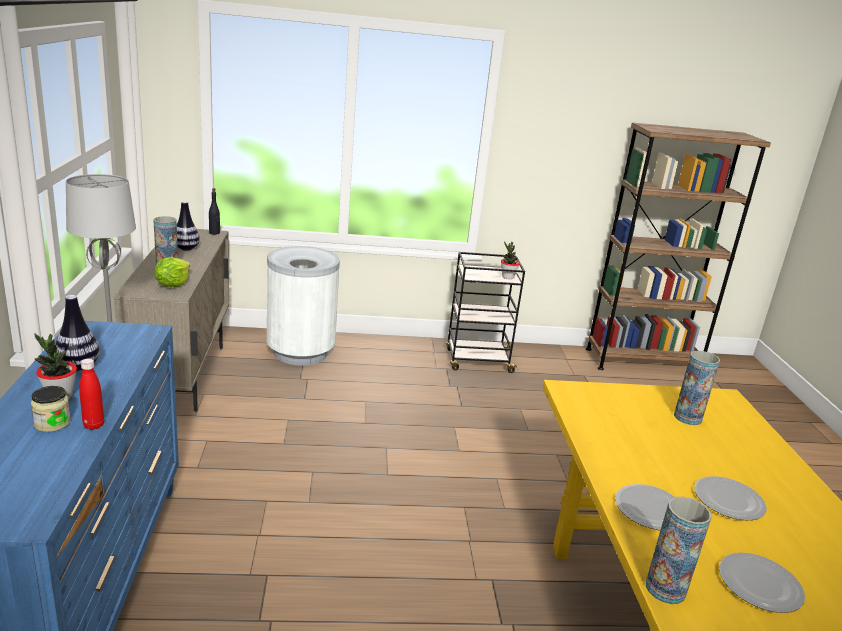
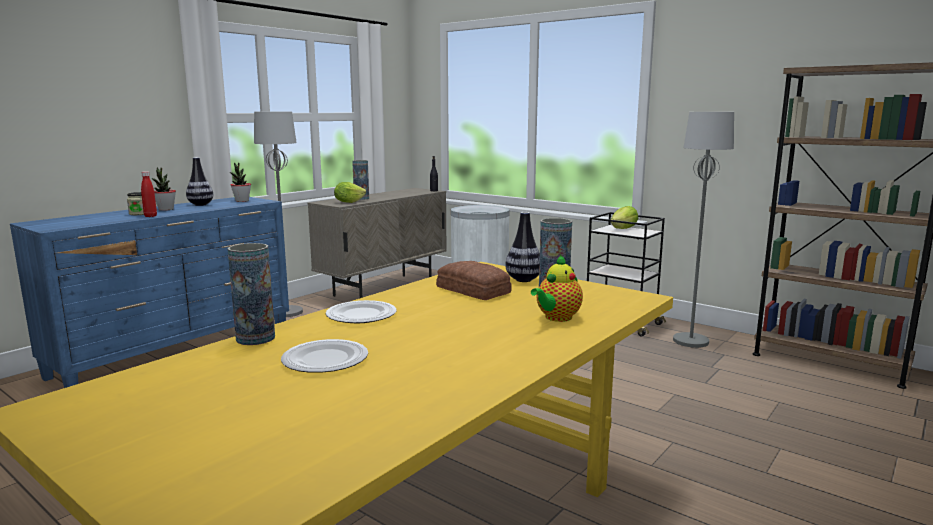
camera: 45 degrees right, 10 degrees down
vase [177,201,200,251] -> vase moved to [505,212,540,282]
potted plant [501,241,520,279] -> potted plant moved to [230,162,251,202]
plate [694,476,767,521] -> none
none -> bread [436,261,512,300]
none -> teapot [531,255,583,322]
none -> lettuce [610,206,638,229]
none -> grey floor lamp [673,112,734,348]

